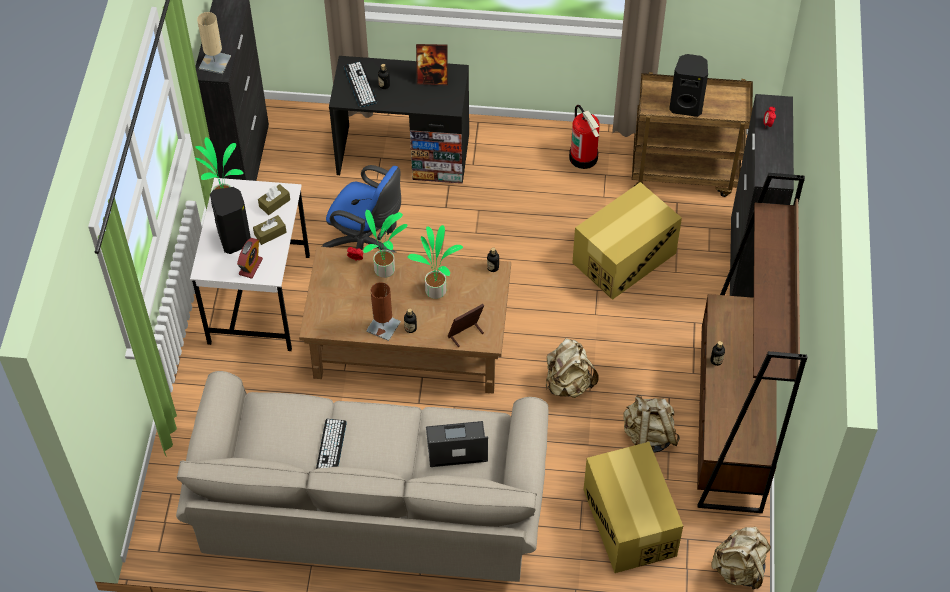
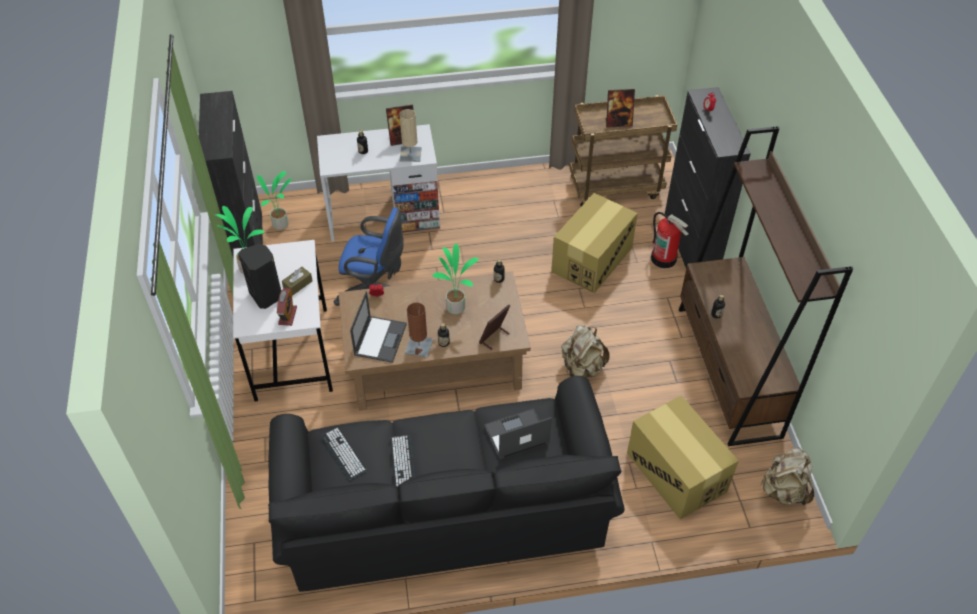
camera: 15 degrees left, 5 degrees down
beige sofa [176,371,549,582] -> black sofa [268,376,625,592]
beige table lamp [197,12,231,74] -> beige table lamp moved to [399,109,421,162]
brown tissue box [258,184,290,215] -> none
black desk [329,56,469,184] -> white desk [317,124,440,242]
keyboard [344,62,377,107] -> keyboard moved to [322,427,367,480]
potted plant [363,210,408,278] -> potted plant moved to [257,171,292,230]
fire extinguisher [569,105,600,169] -> fire extinguisher moved to [651,212,689,268]
beige backpack [623,395,680,452] -> none
black speaker [669,54,708,117] -> picture frame [606,89,635,128]
none -> laptop [350,291,407,363]

